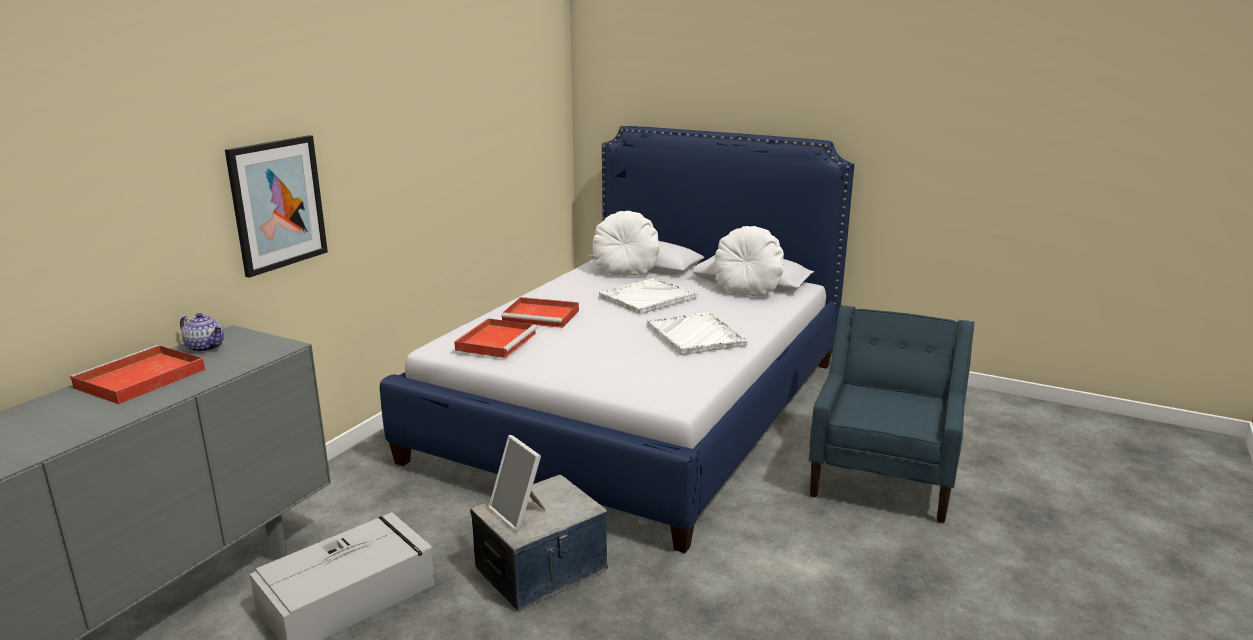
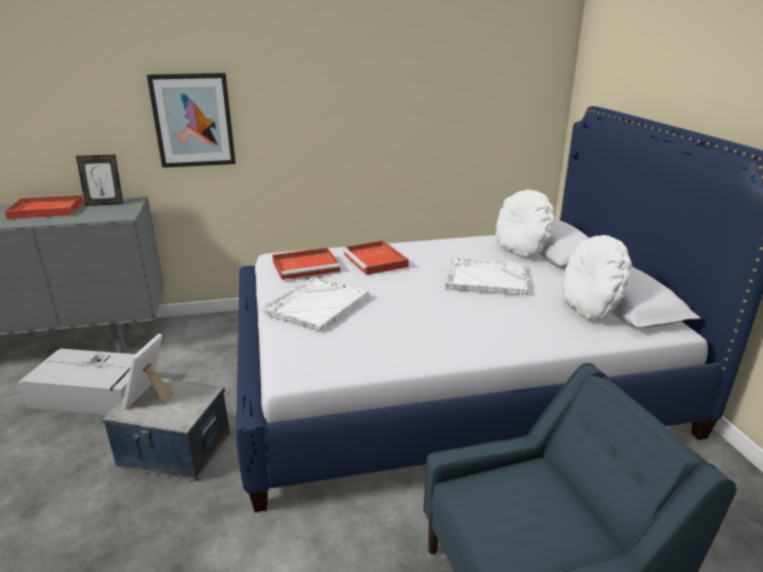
camera: 50 degrees right, 5 degrees up
teapot [180,313,224,353] -> picture frame [76,155,124,206]
white tray [647,312,748,355] -> white tray moved to [262,277,369,332]

